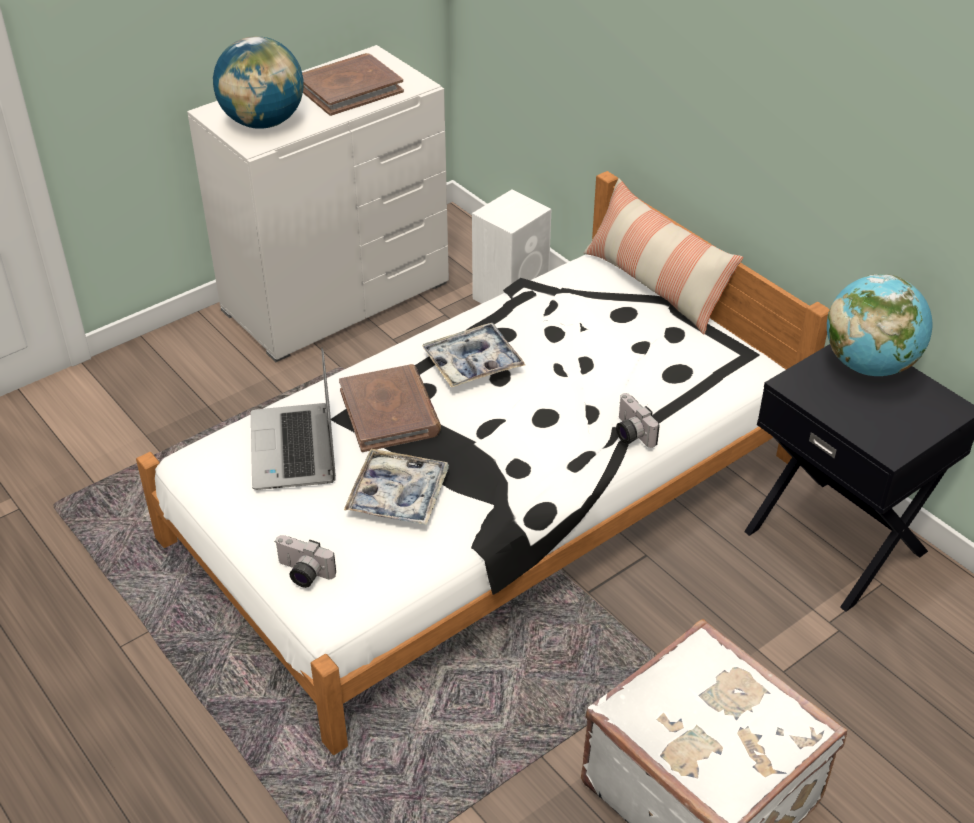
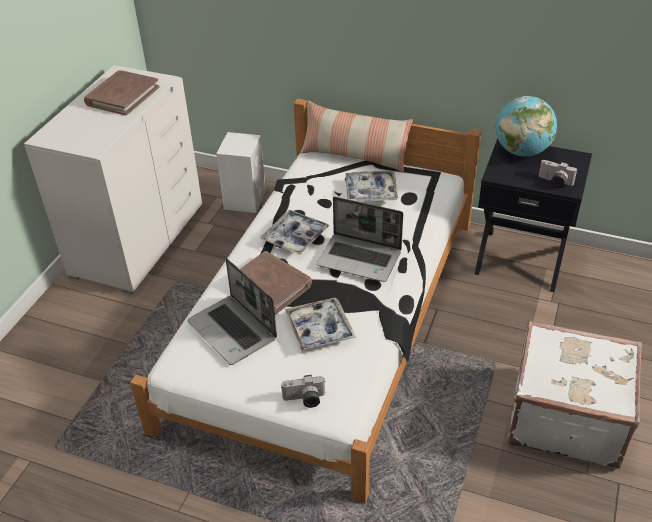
camera: 30 degrees left, 0 degrees up
globe [213,36,304,129] -> none
camera [616,393,660,448] -> camera moved to [539,160,577,188]
none -> laptop [316,197,403,282]
none -> tray [345,171,398,201]

